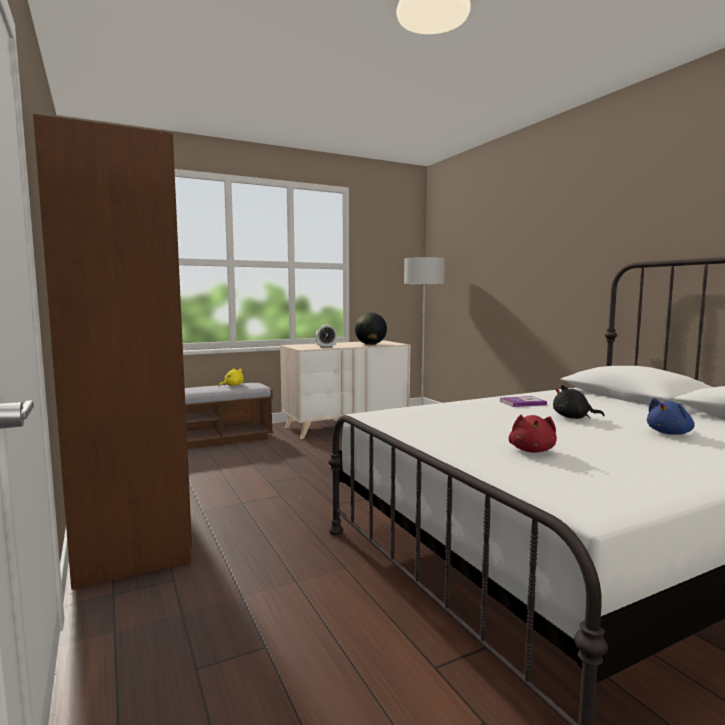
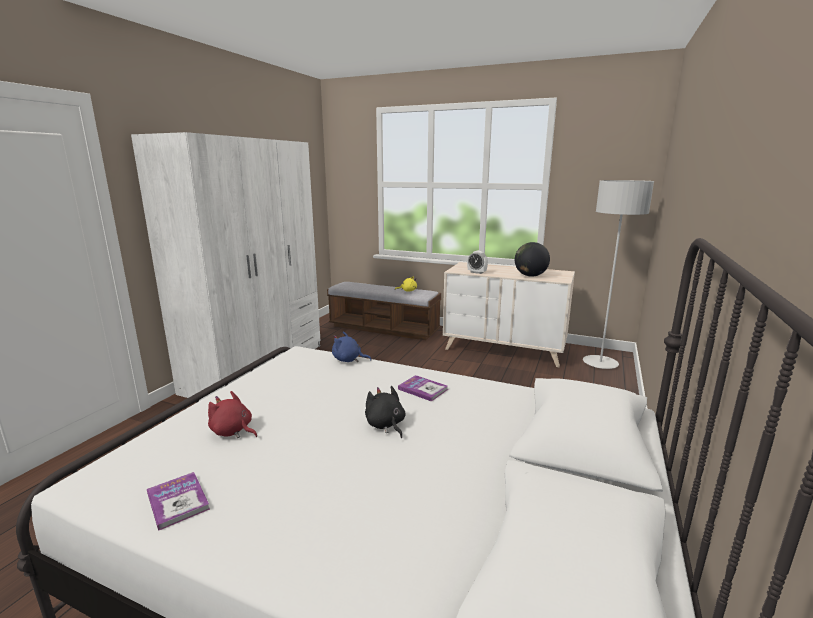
camera: 50 degrees right, 10 degrees up
brown wardrobe [33,114,192,590] -> white wardrobe [131,132,320,401]
red plush toy [508,414,557,453] -> red plush toy turned 60 degrees clockwise [208,391,257,438]
blue plush toy [647,398,695,435] -> blue plush toy moved to [332,332,372,362]
none -> book [147,472,210,531]

